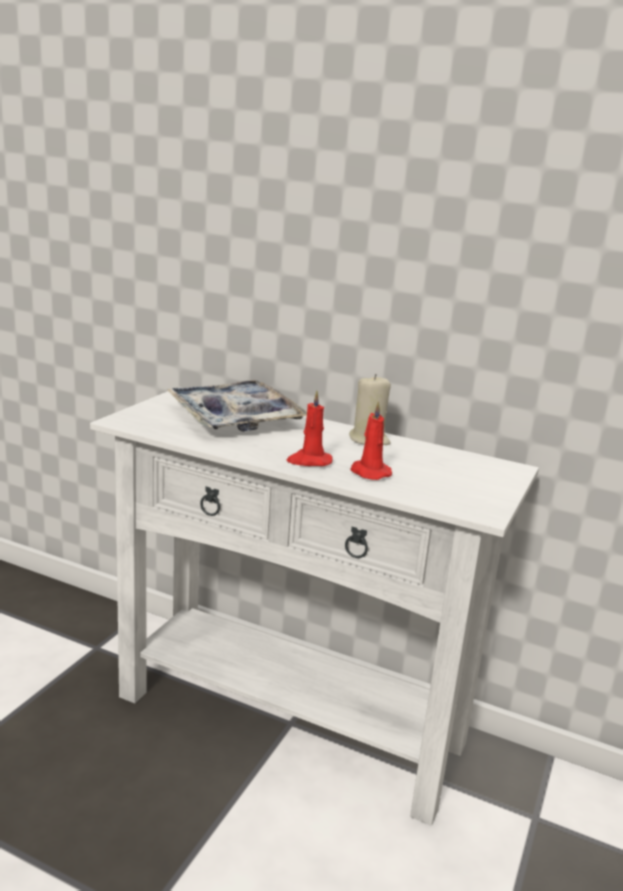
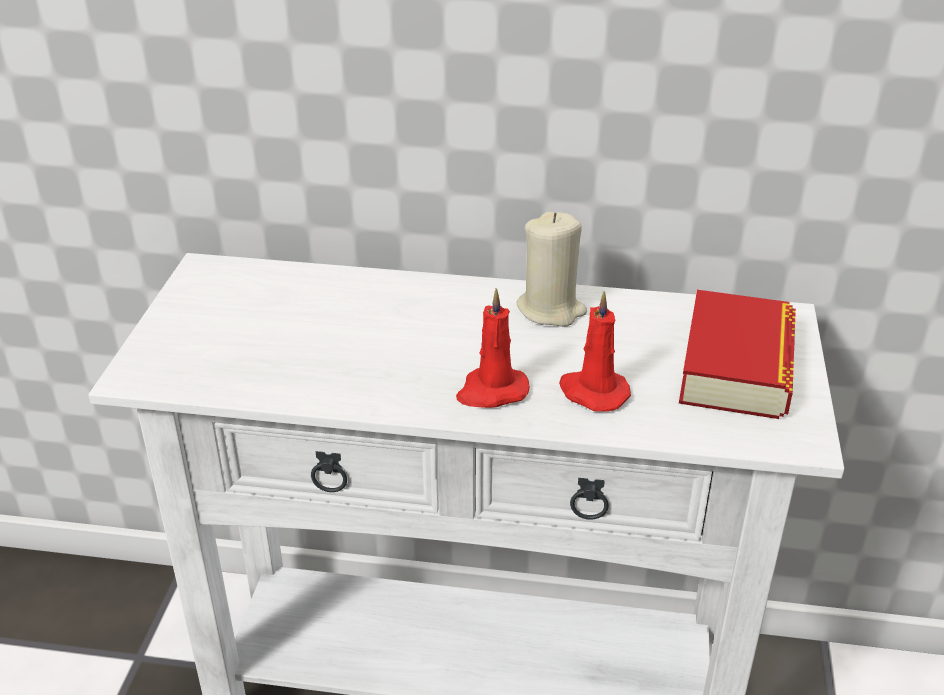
camera: 15 degrees left, 15 degrees up
tray [167,380,307,432] -> none
none -> book [679,290,796,419]

